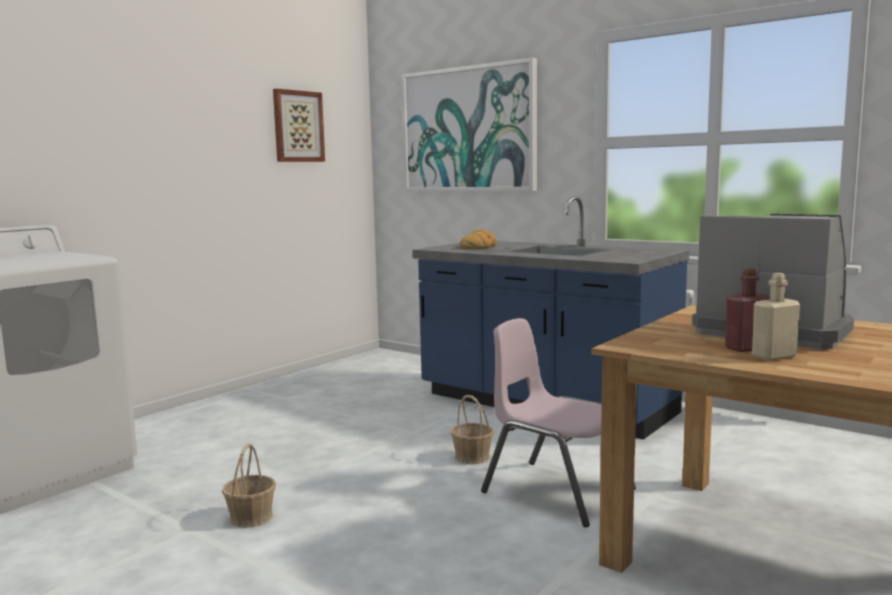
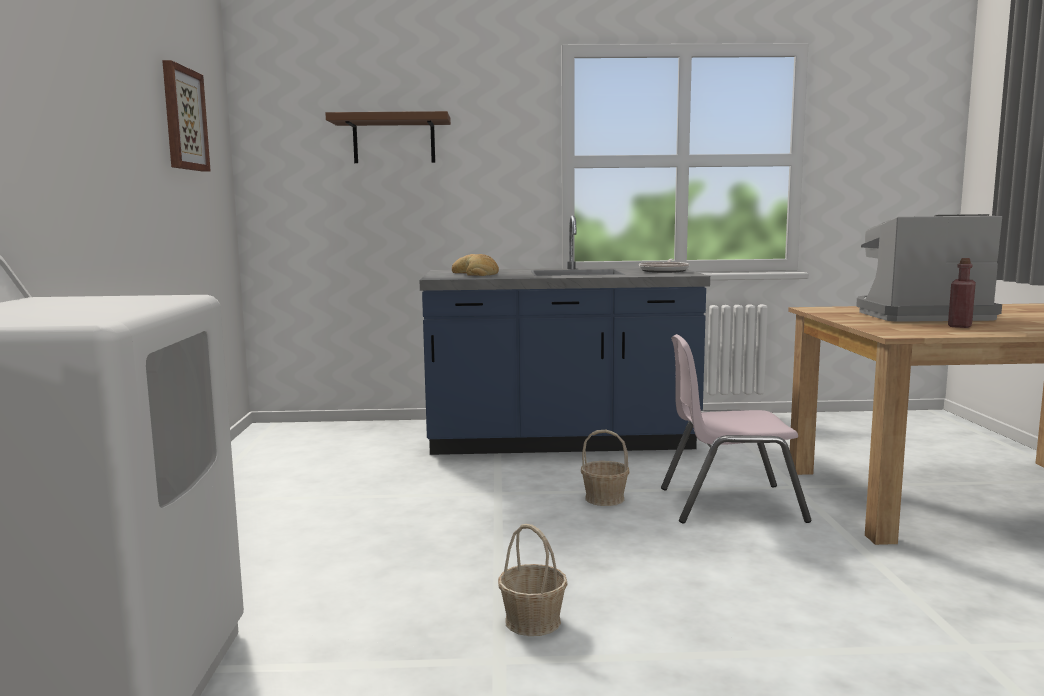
camera: 40 degrees left, 0 degrees up
picture [401,57,537,191] -> brown shelf [325,111,451,163]
beige bottle [752,273,800,361] -> none
none -> frying pan [639,259,689,273]

